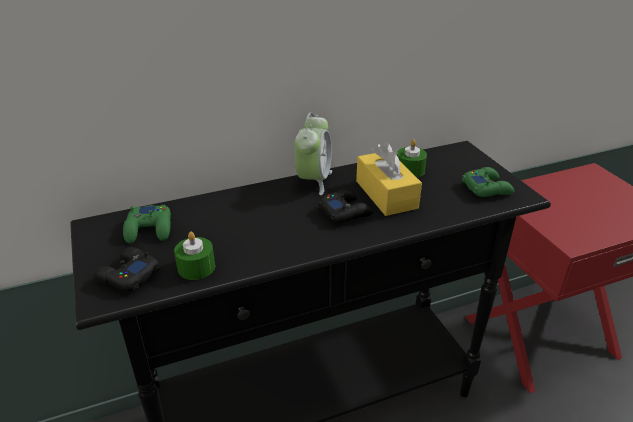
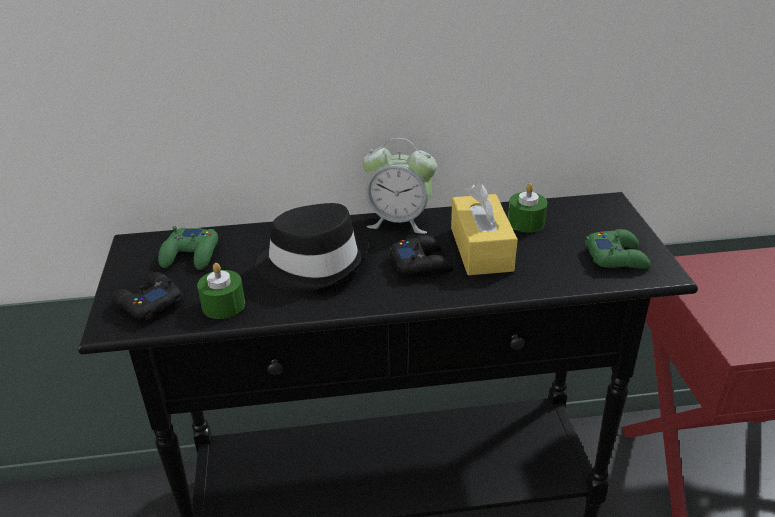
camera: 15 degrees right, 0 degrees up
alarm clock [294,113,332,195] -> alarm clock turned 75 degrees clockwise [363,138,437,234]
none -> black hat [256,203,368,291]

